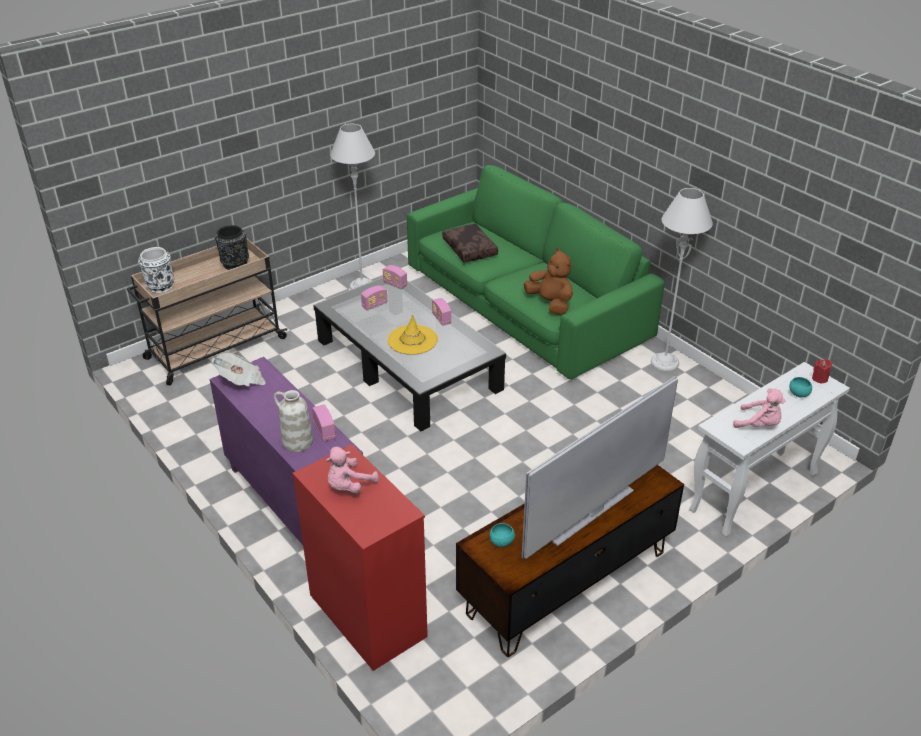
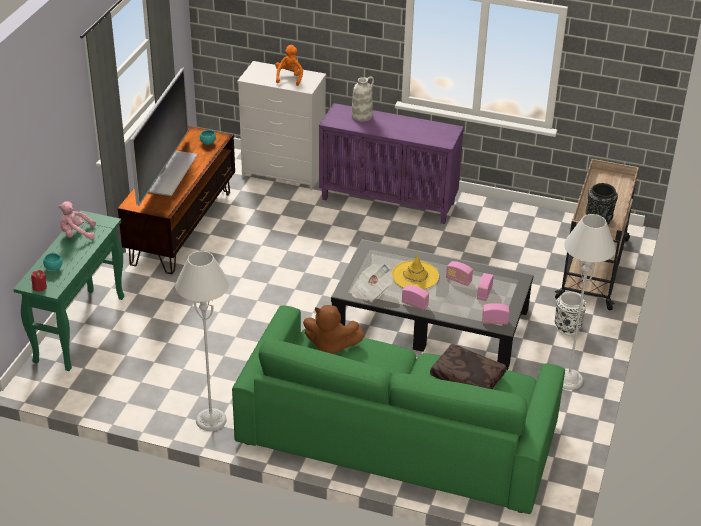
camera: 145 degrees right, 0 degrees up
white vase [138,247,174,293] -> white vase moved to [555,292,586,335]
newspaper [212,353,266,387] -> newspaper moved to [352,264,394,302]
red dresser [292,444,428,671] -> white dresser [237,61,326,190]
radio [312,405,336,441] -> radio moved to [446,261,473,286]
pink plush toy [326,447,379,493] -> orange plush toy [275,45,303,86]
white console table [689,362,850,537] -> green console table [13,210,124,371]

